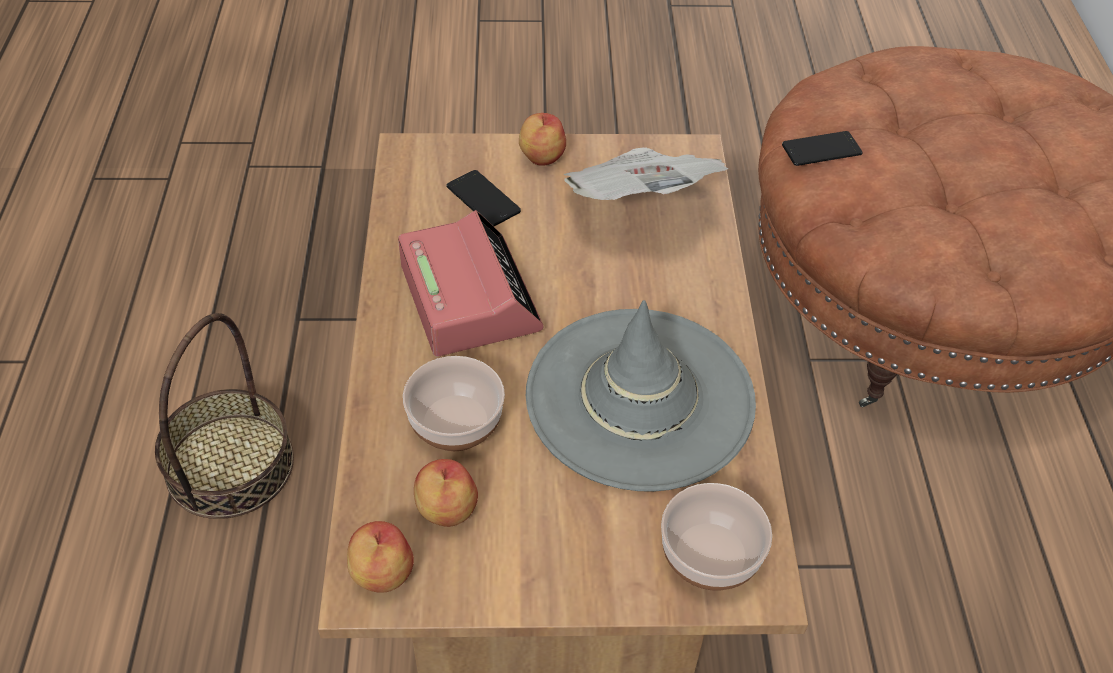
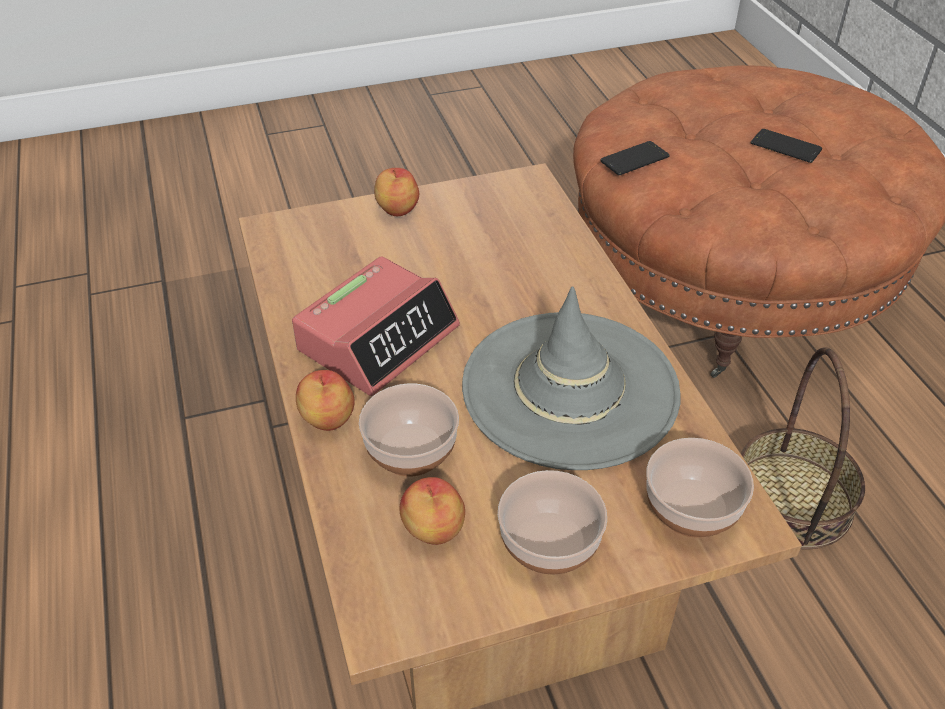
camera: 15 degrees left, 5 degrees down
basket [155,313,294,519] -> basket moved to [741,347,865,550]
apple [347,521,414,593] -> apple moved to [296,370,355,431]
alarm clock [398,210,544,357] -> alarm clock turned 75 degrees clockwise [292,256,460,396]
phone [446,170,521,226] -> phone moved to [751,129,822,163]
newspaper [564,147,728,200] -> none
none -> bowl [498,470,607,574]

